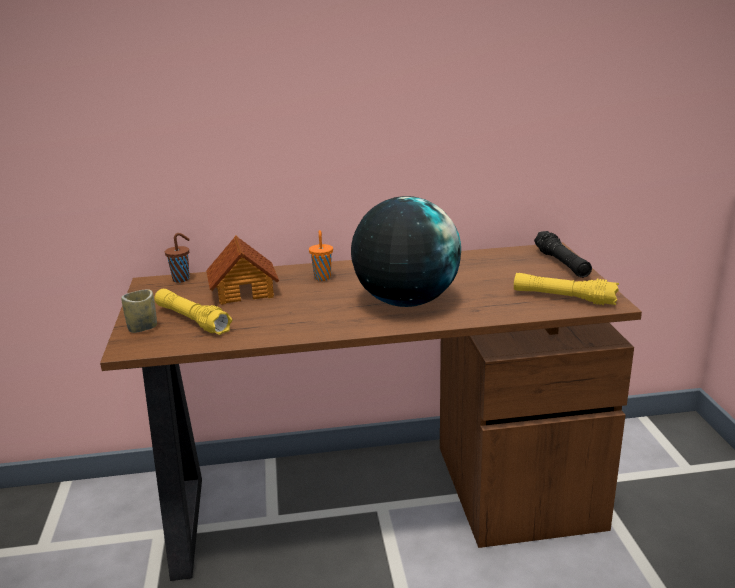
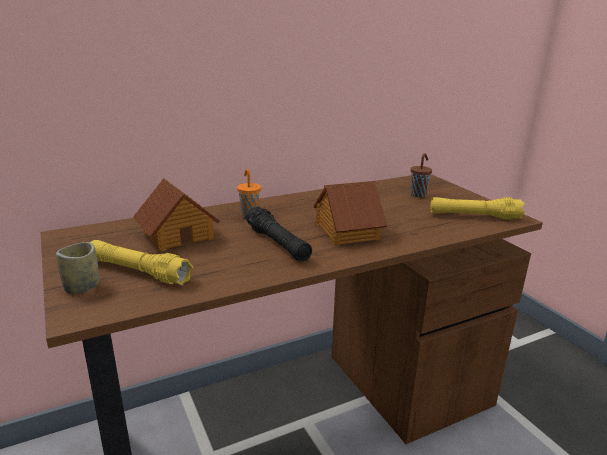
camera: 20 degrees left, 0 degrees up
brown cup [165,233,190,283] -> brown cup moved to [411,153,432,197]
globe [351,196,461,307] -> toy house [313,181,387,245]
black flashlight [534,231,592,278] -> black flashlight moved to [245,206,312,262]

